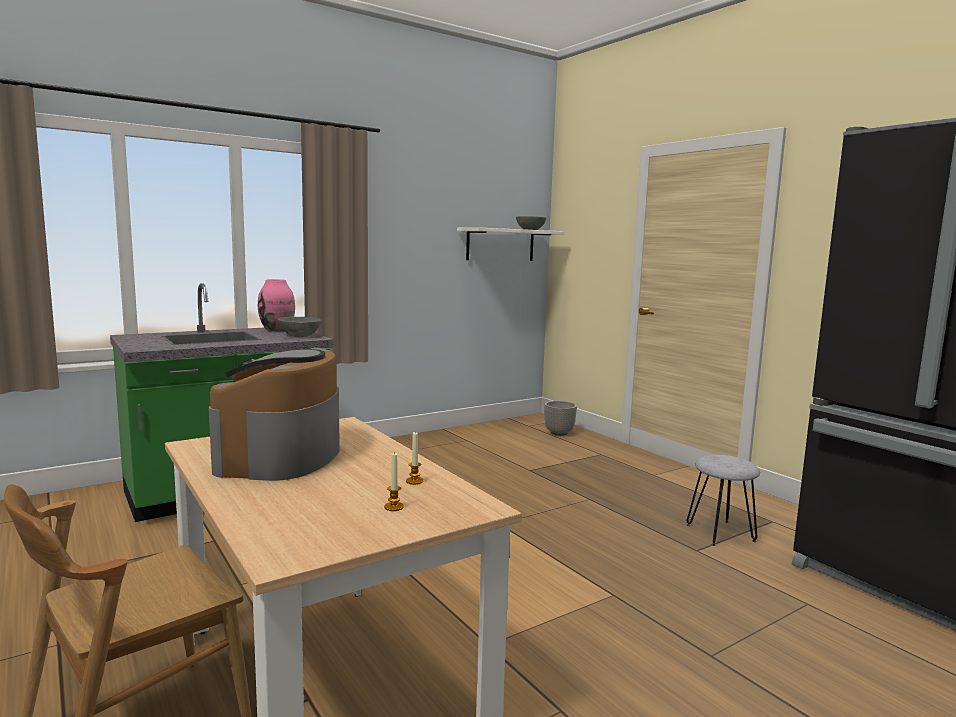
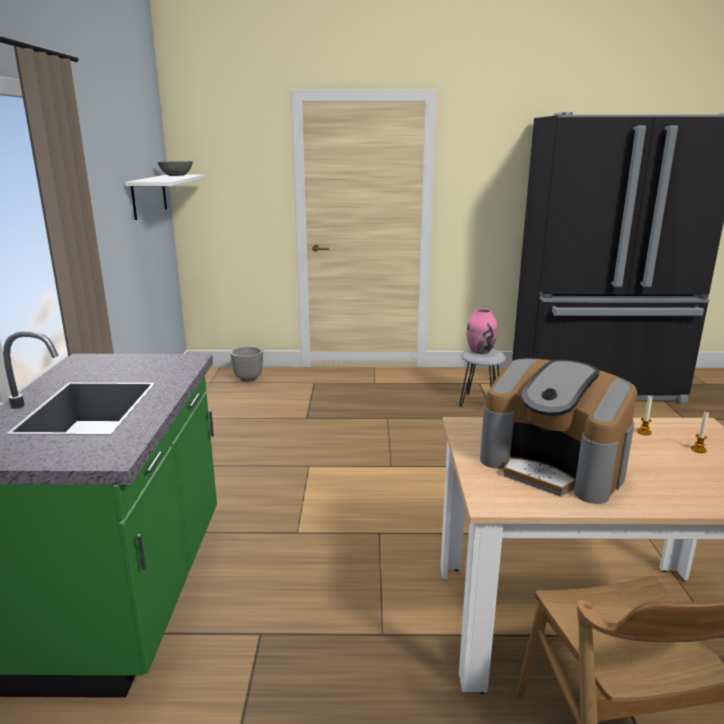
camera: 55 degrees left, 10 degrees up
pink vase [258,279,295,332] -> pink vase moved to [466,308,498,354]
grey bowl [278,317,321,337] -> none

